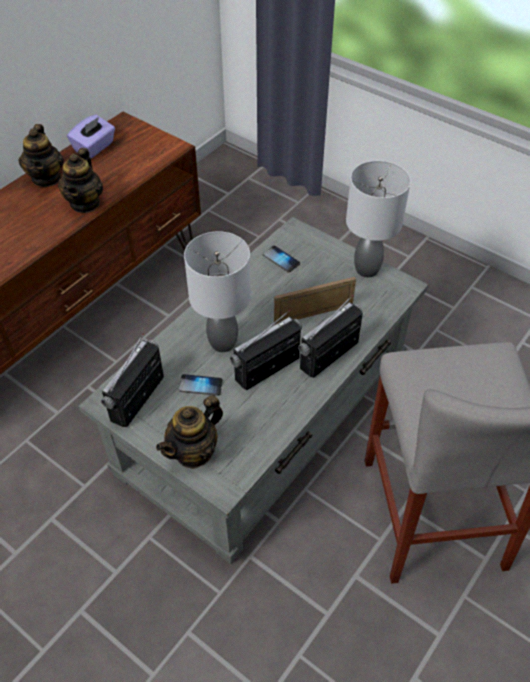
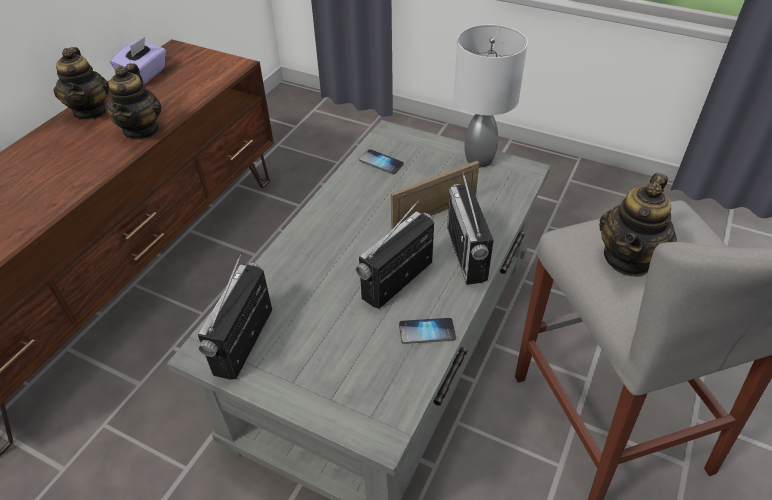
camera: 10 degrees left, 5 degrees down
teapot [156,395,223,469] -> teapot moved to [599,173,677,277]
phone [179,374,223,396] -> phone moved to [399,318,456,344]
grey table lamp [184,231,251,352] -> none
radio [298,295,363,378] -> radio turned 45 degrees counterclockwise [447,170,494,285]

